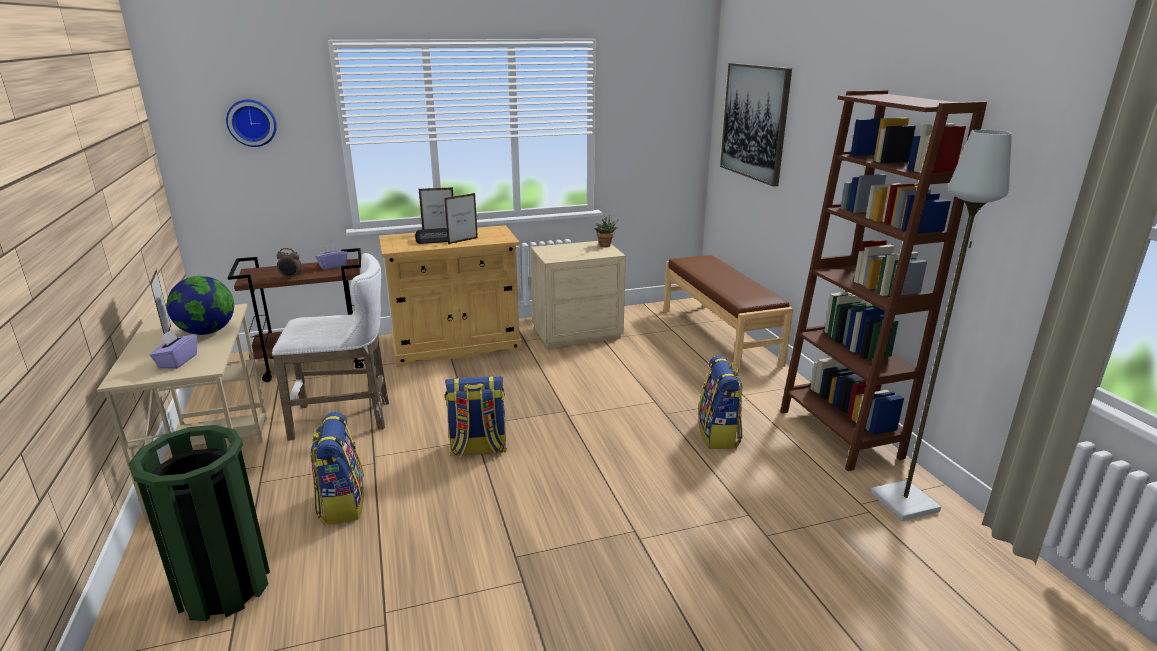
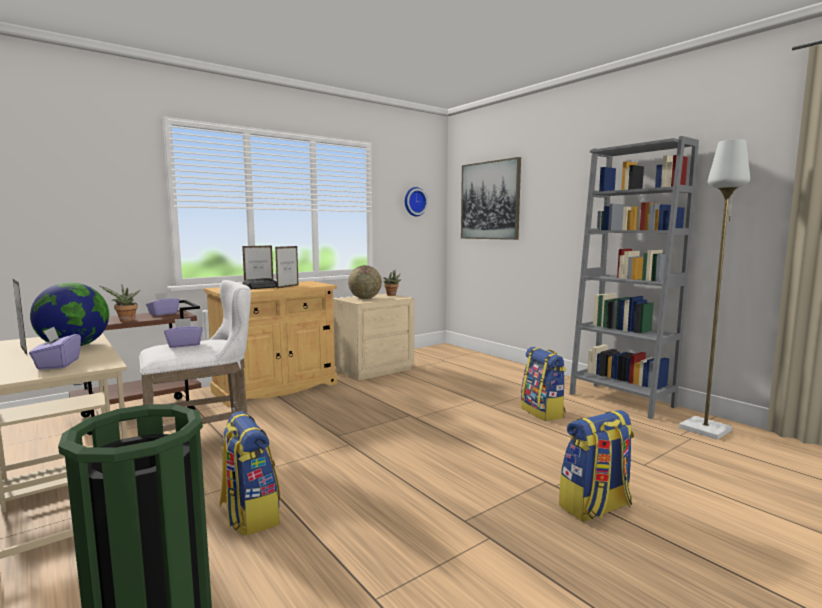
camera: 20 degrees left, 15 degrees down
wall clock [226,100,277,147] -> wall clock moved to [405,187,428,216]
alarm clock [277,248,302,279] -> potted plant [100,284,140,322]
backpack [445,376,507,456] -> backpack moved to [559,410,634,522]
brown bench [664,255,793,374] -> none
brown bookcase [780,90,987,471] -> grey bookcase [569,136,699,419]
none -> purple tissue box [164,318,203,348]
none -> globe [348,265,382,299]

